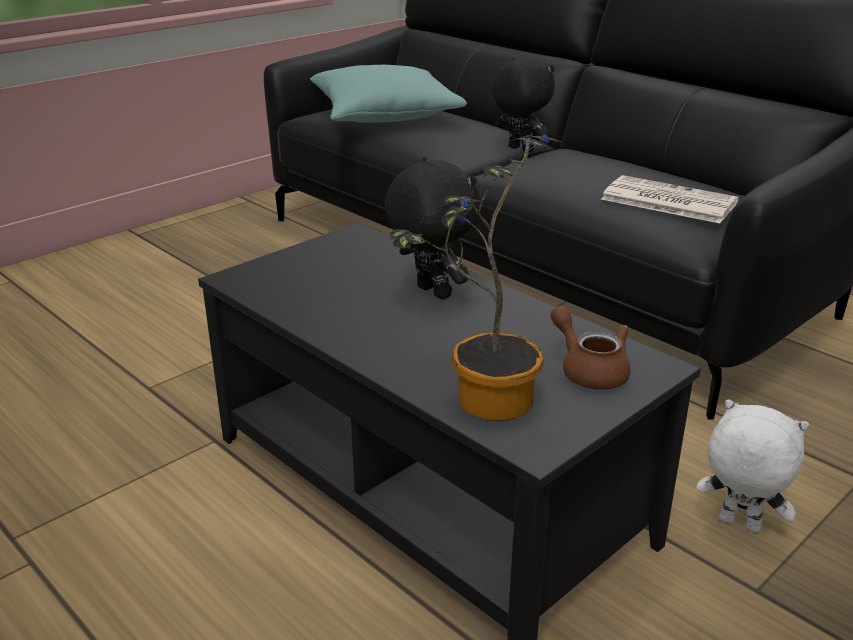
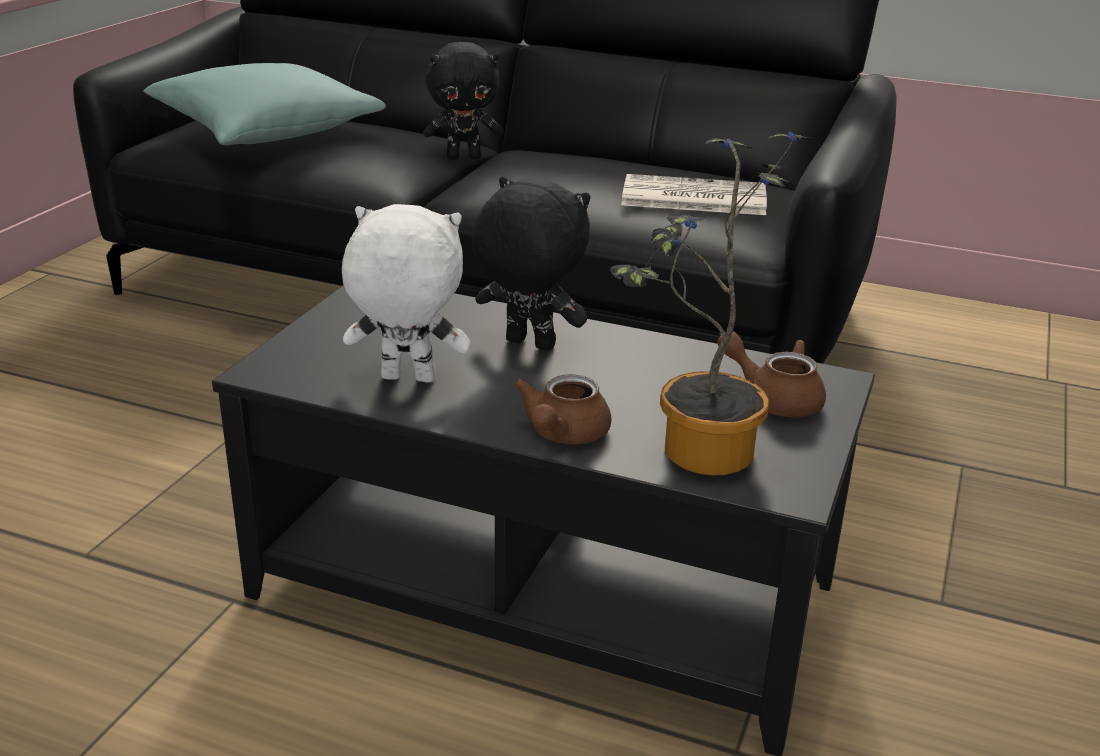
camera: 25 degrees left, 0 degrees up
black plush toy [492,58,555,152] -> black plush toy turned 150 degrees clockwise [423,42,503,160]
white plush toy [696,400,809,533] -> white plush toy moved to [342,204,471,383]
none -> brown teapot [514,374,611,444]

